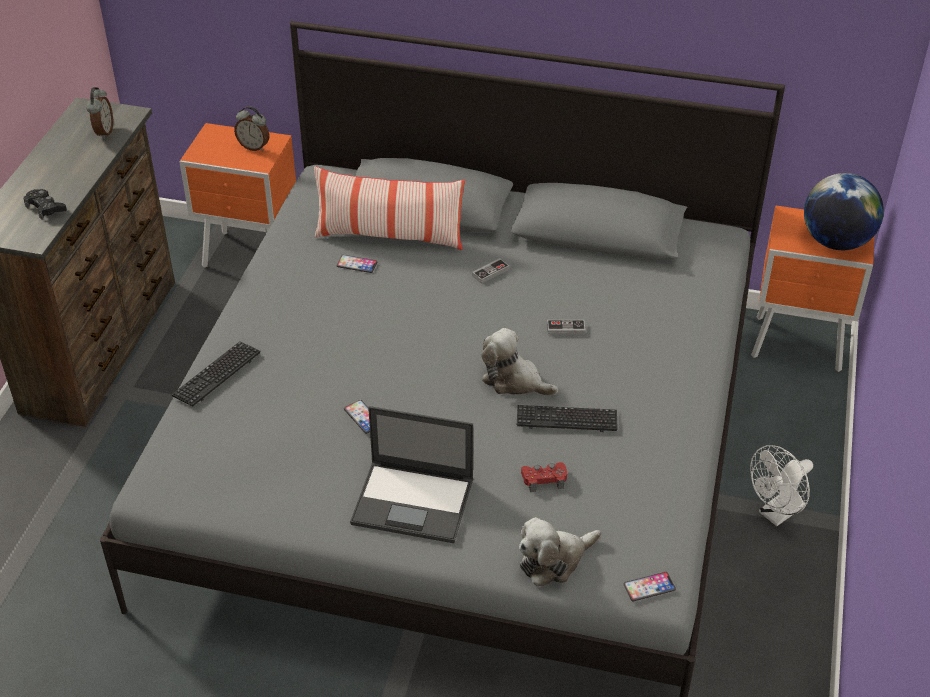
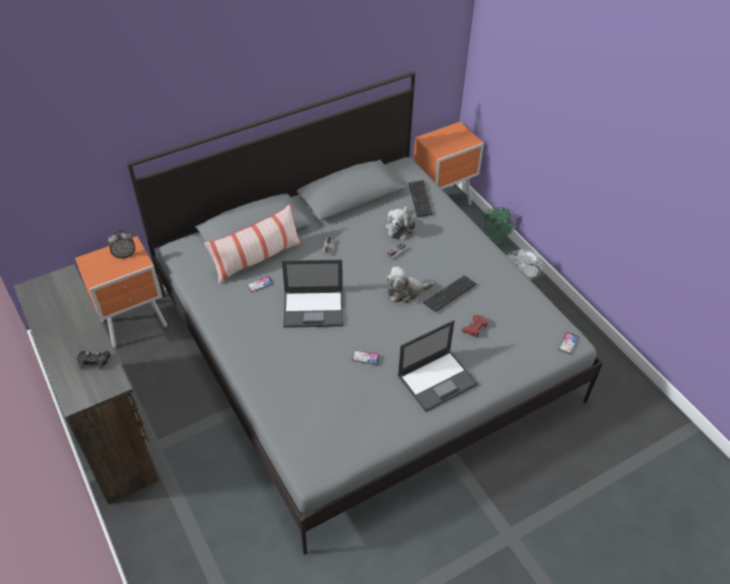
camera: 45 degrees left, 5 degrees up
alarm clock [86,87,113,139] -> none
keyboard [171,341,261,406] -> keyboard moved to [408,180,433,217]
plush toy [519,517,601,587] -> plush toy moved to [385,206,416,240]
globe [804,173,884,250] -> none
none -> laptop [282,260,343,328]
none -> green fan [479,207,517,246]

